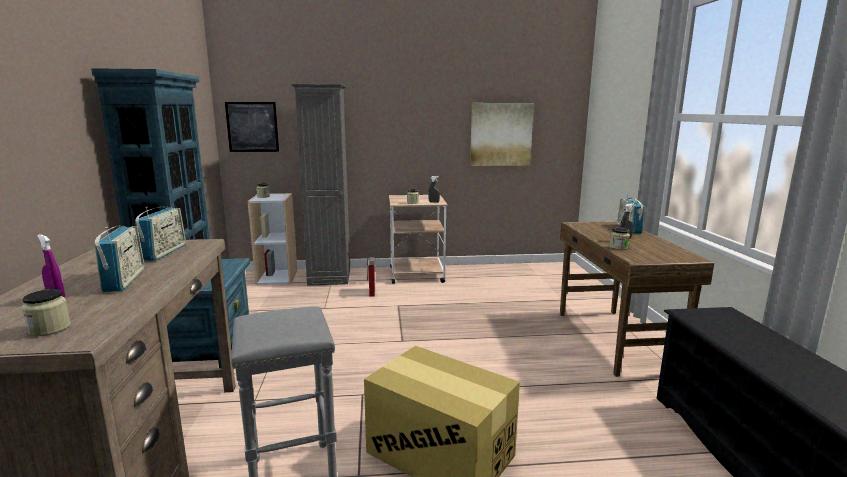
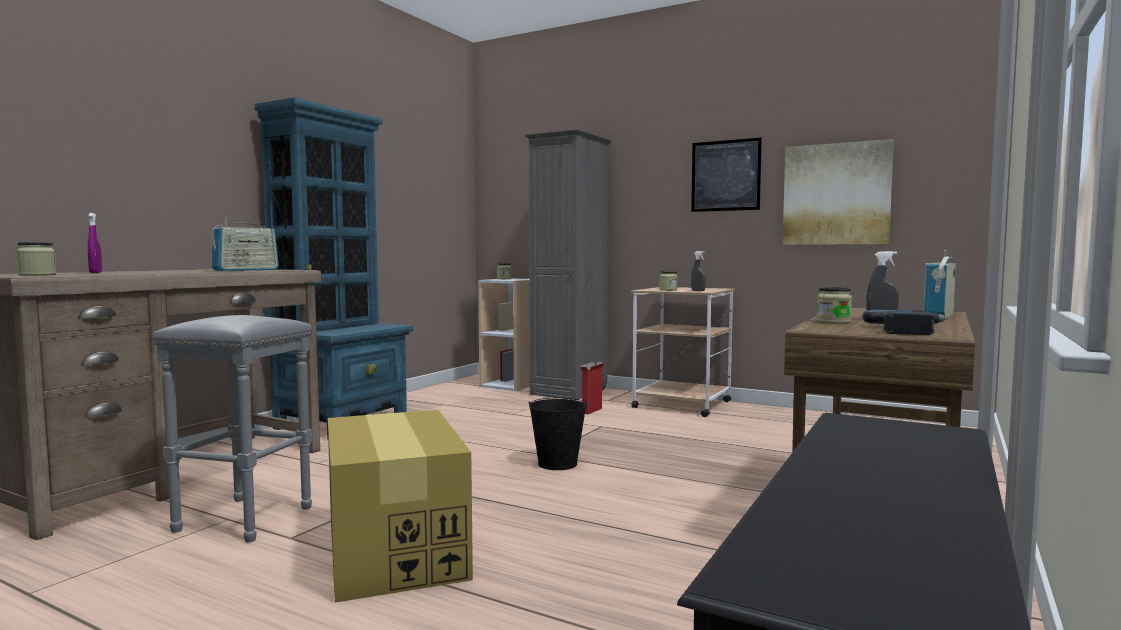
camera: 35 degrees right, 10 degrees down
radio [94,226,144,292] -> none
picture [225,102,279,152] -> picture moved to [691,138,762,212]
none -> black bucket [529,398,587,470]
none -> power drill [862,309,947,335]

